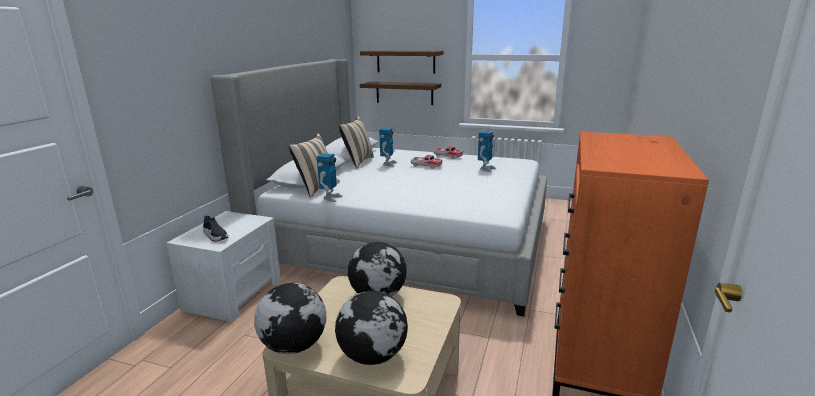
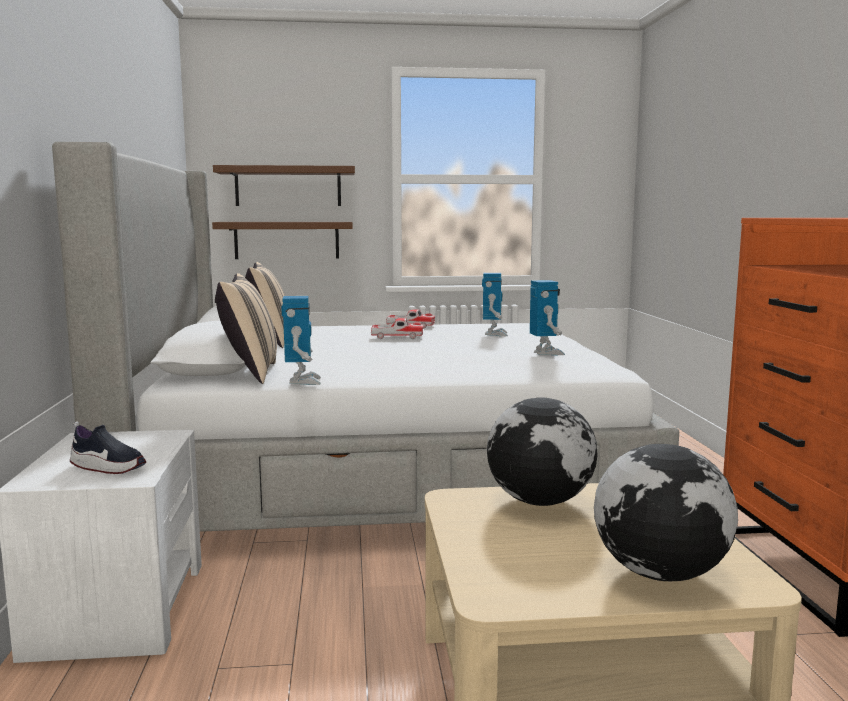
camera: 25 degrees left, 10 degrees down
globe [254,283,326,354] -> none
toy robot [379,128,397,167] -> toy robot moved to [530,280,565,355]

